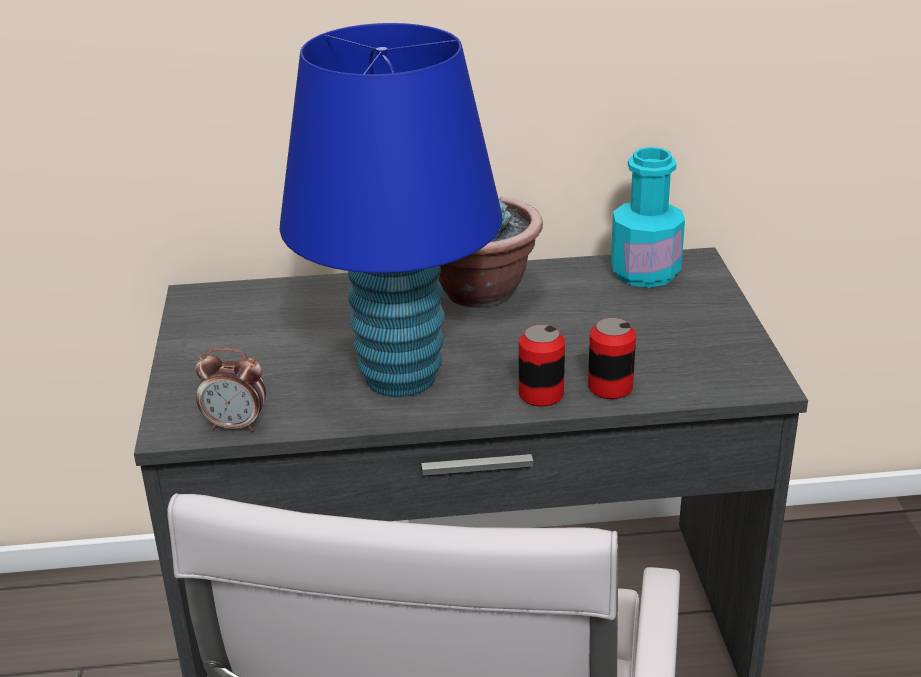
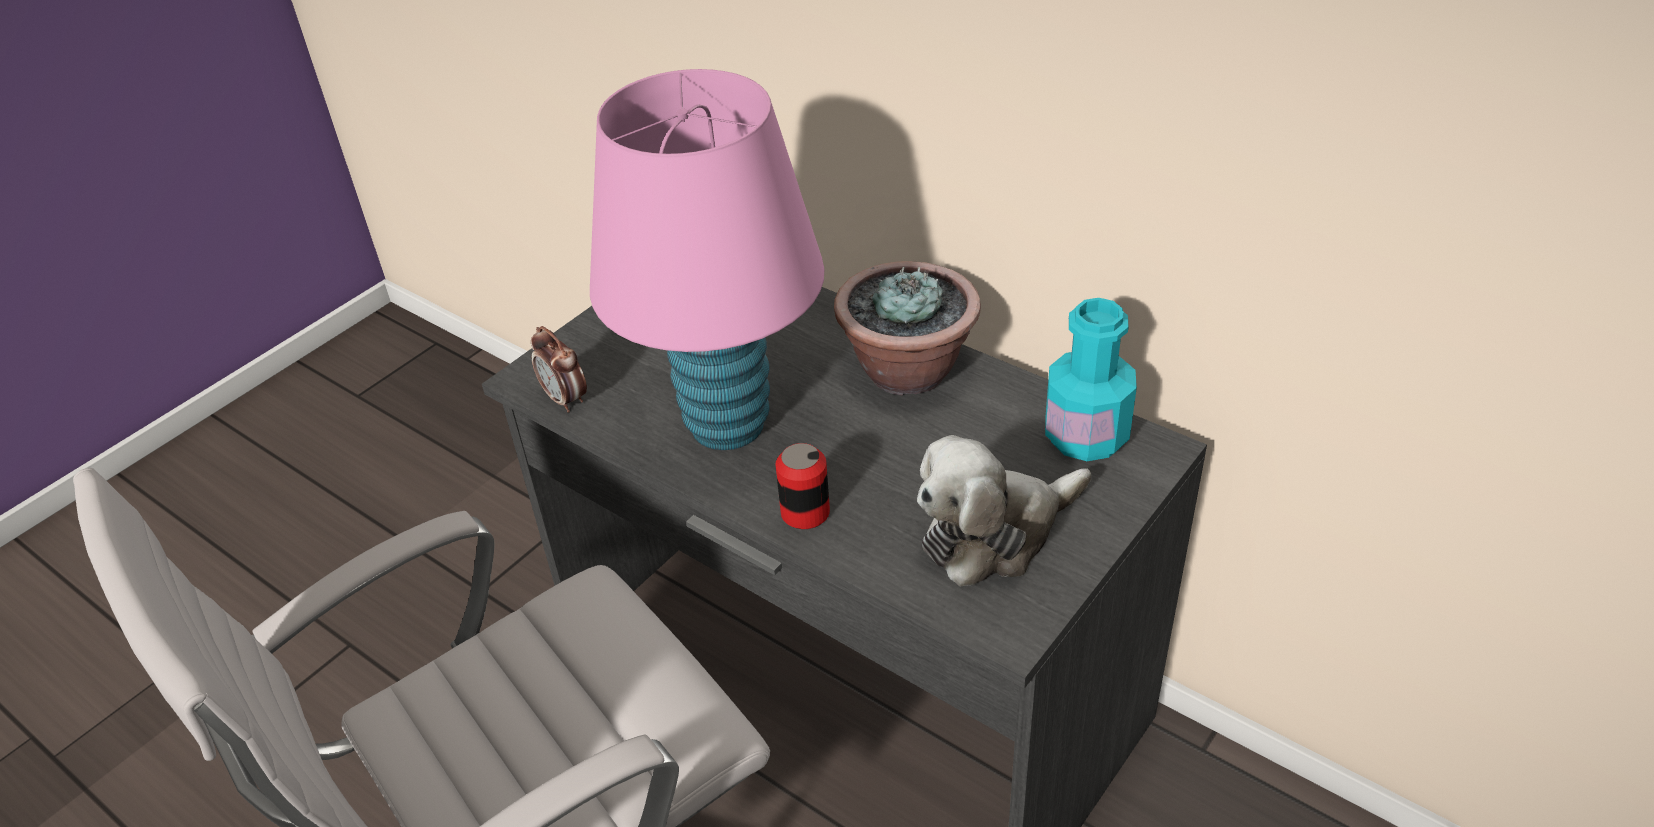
camera: 45 degrees right, 10 degrees up
blue table lamp [280,23,503,397] -> pink table lamp [590,69,824,450]
can [588,318,636,399] -> none
none -> plush toy [917,435,1091,586]

